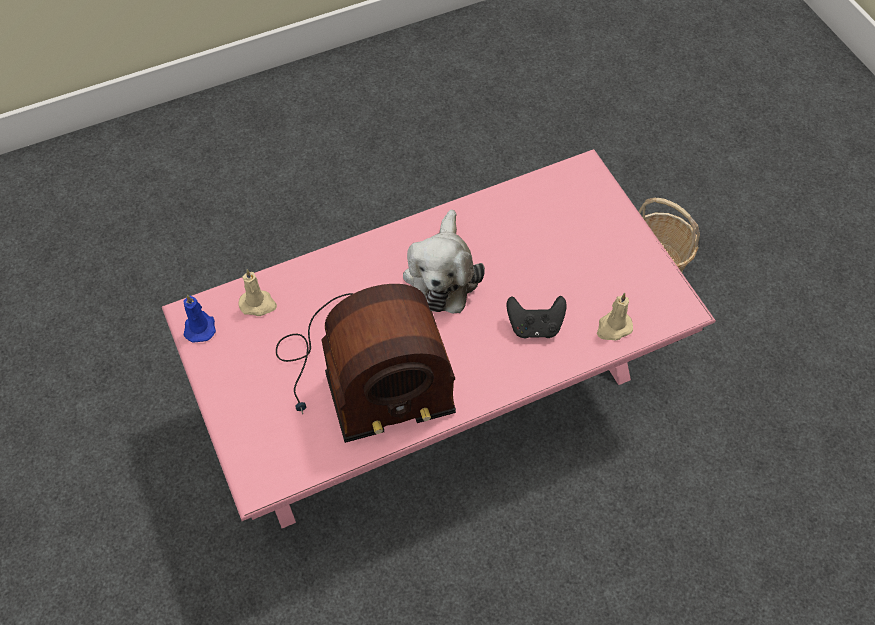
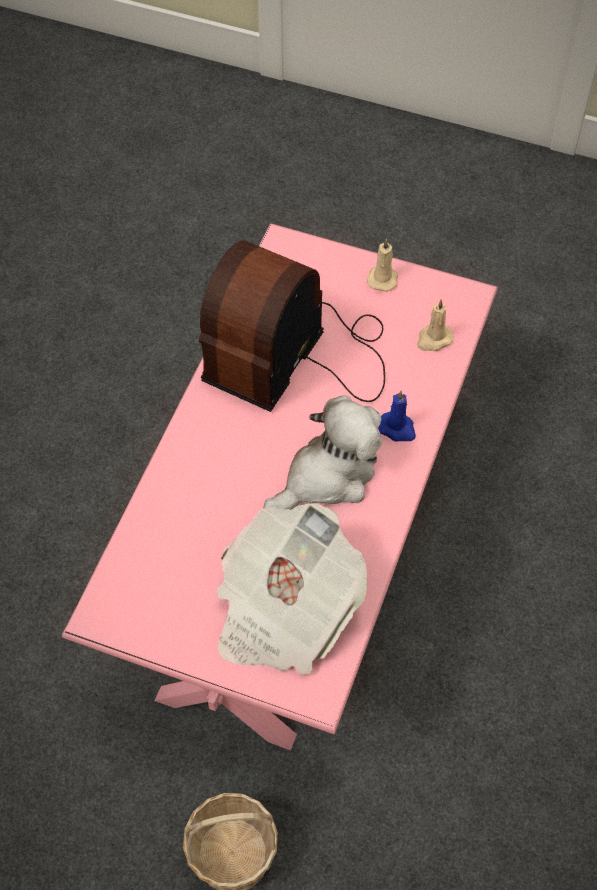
camera: 135 degrees right, 0 degrees up
blue candle [184,294,216,343] -> blue candle moved to [378,391,416,442]
plush toy [403,210,485,314] -> plush toy turned 90 degrees clockwise [263,395,382,510]
black game controller [507,296,566,339] -> none
beige candle [597,293,633,341] -> beige candle moved to [366,238,398,292]
none -> newspaper [216,503,368,675]

